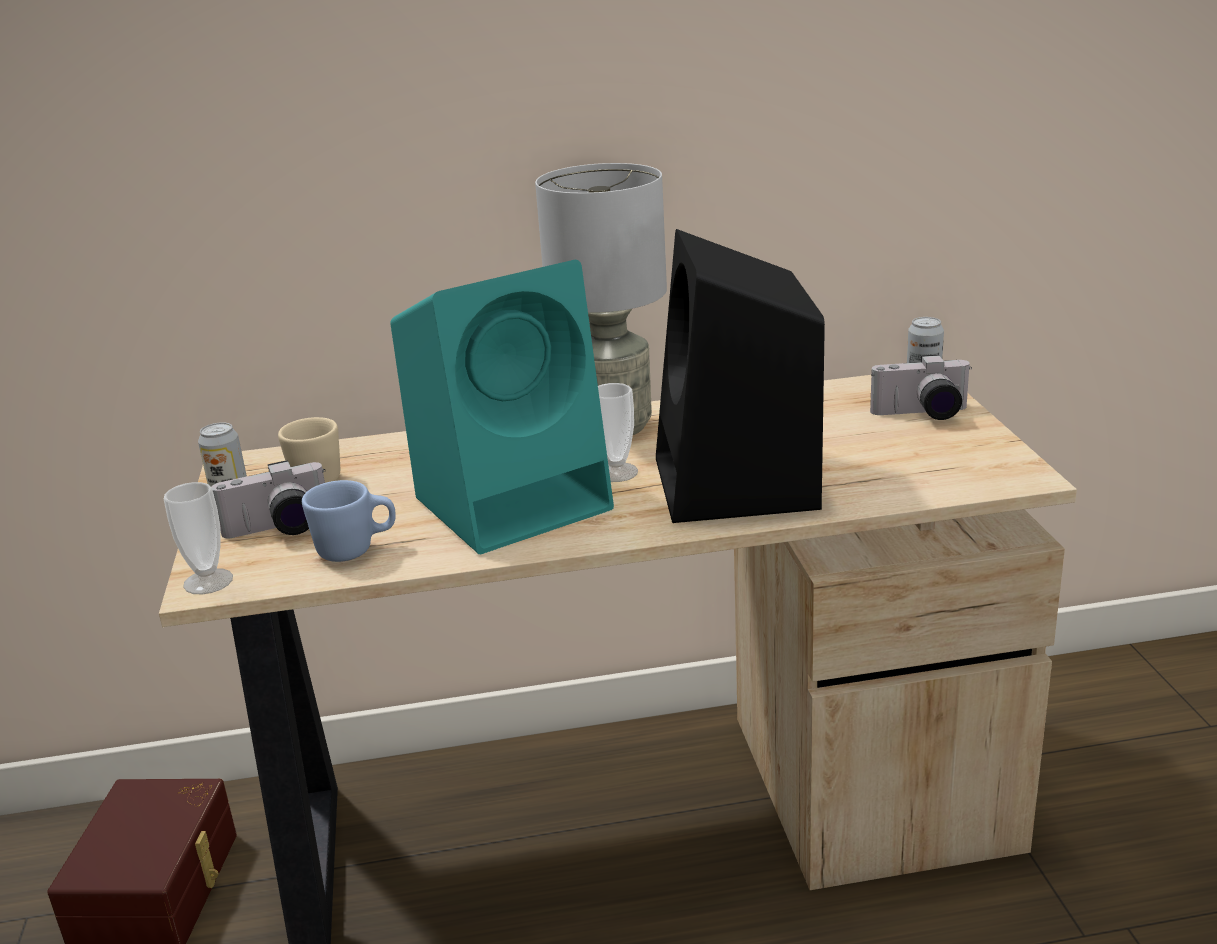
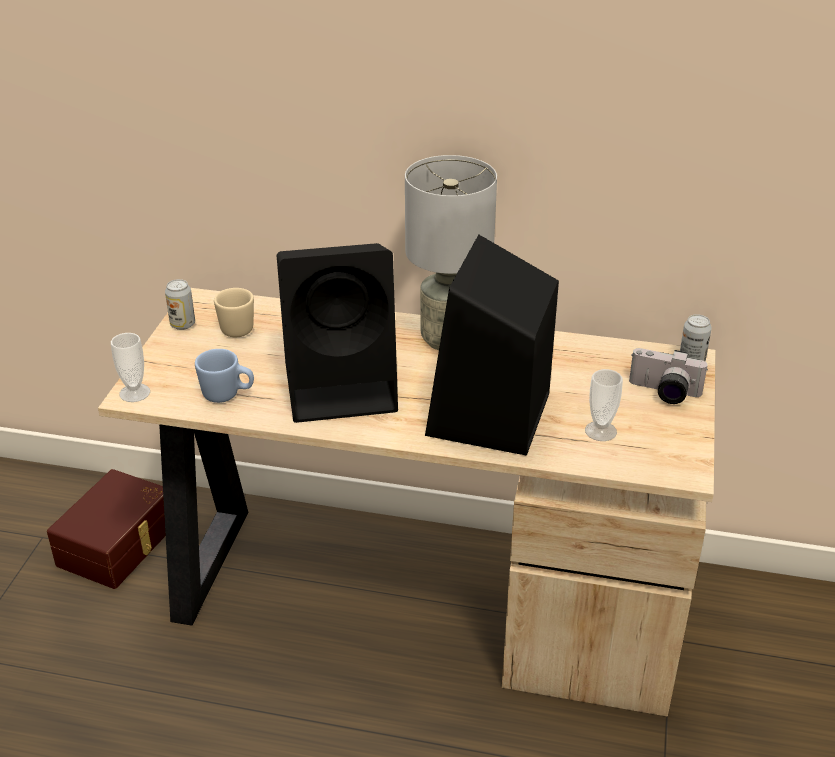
camera: 20 degrees right, 10 degrees up
camera [211,460,326,538] -> none
turquoise speaker [390,260,614,554] -> black speaker [277,243,398,423]
cup [598,383,638,482] -> cup moved to [585,369,623,441]

